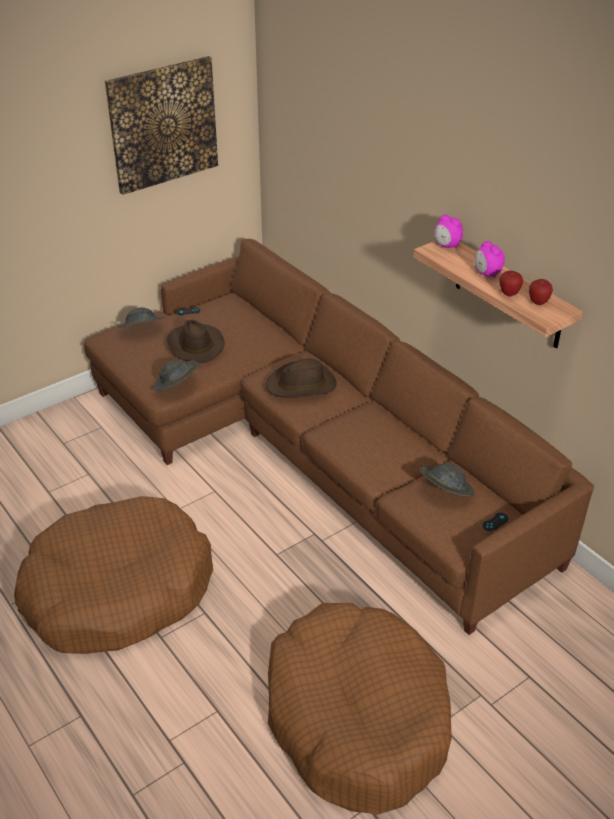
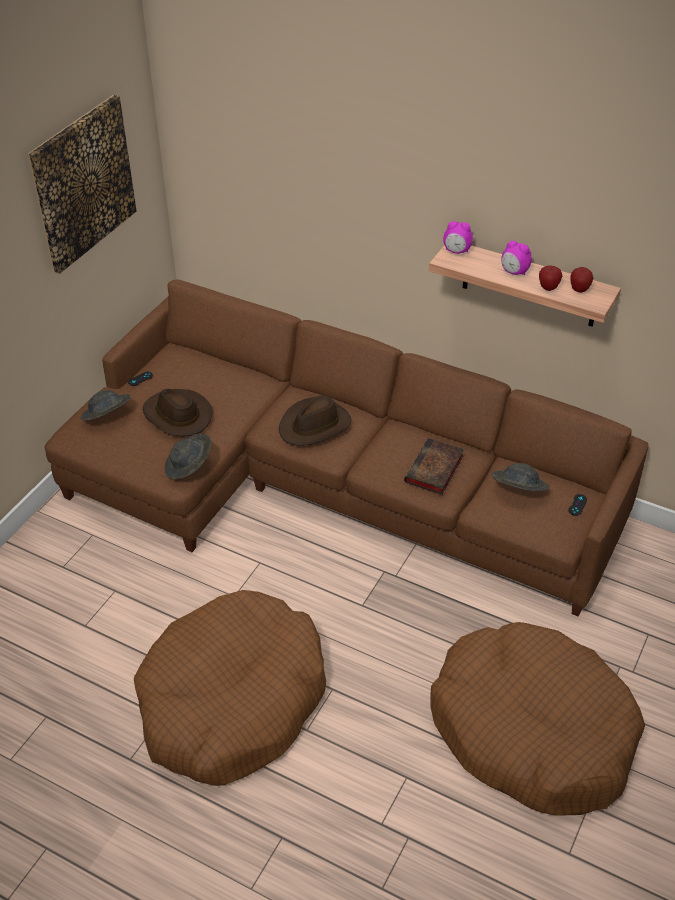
camera: 25 degrees left, 5 degrees up
none -> book [404,438,464,495]

